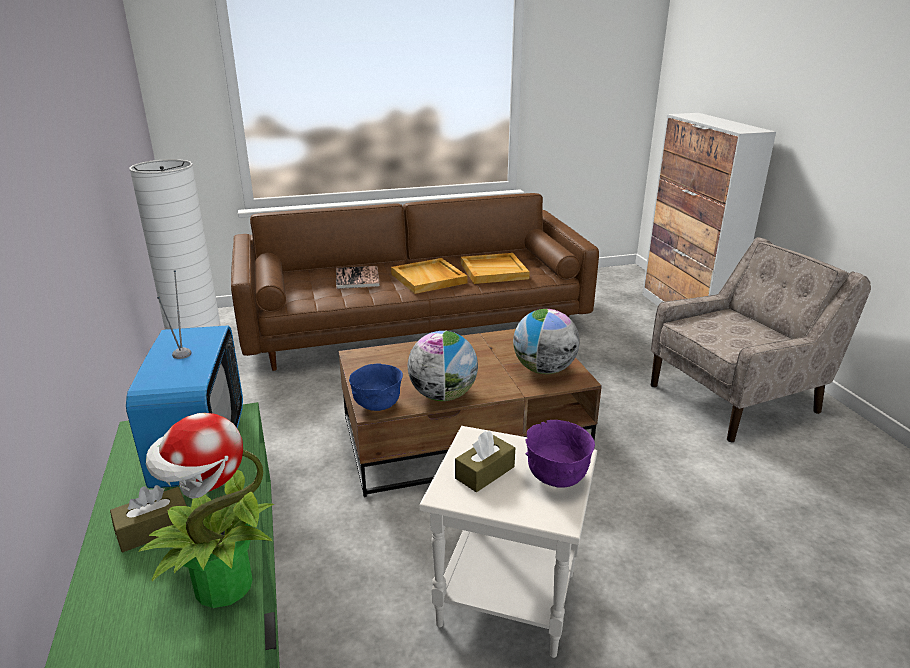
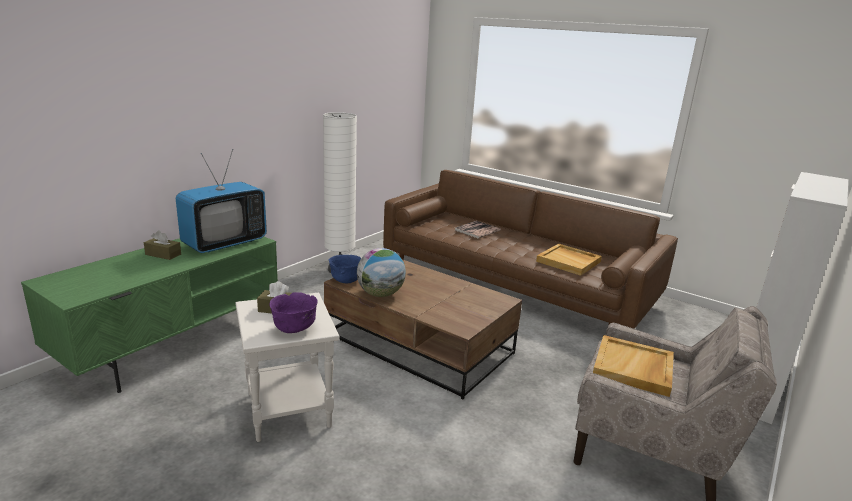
camera: 50 degrees right, 5 degrees down
potted plant [139,413,274,608] -> none
beige tray [391,258,468,294] -> beige tray moved to [593,335,674,397]
globe [513,309,580,374] -> none

